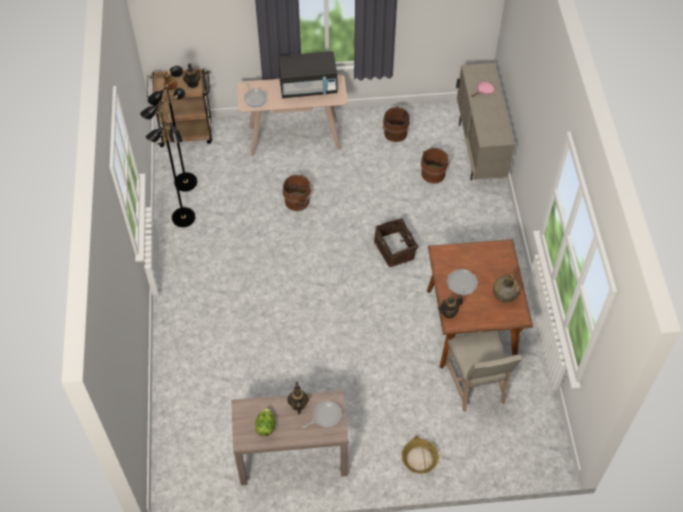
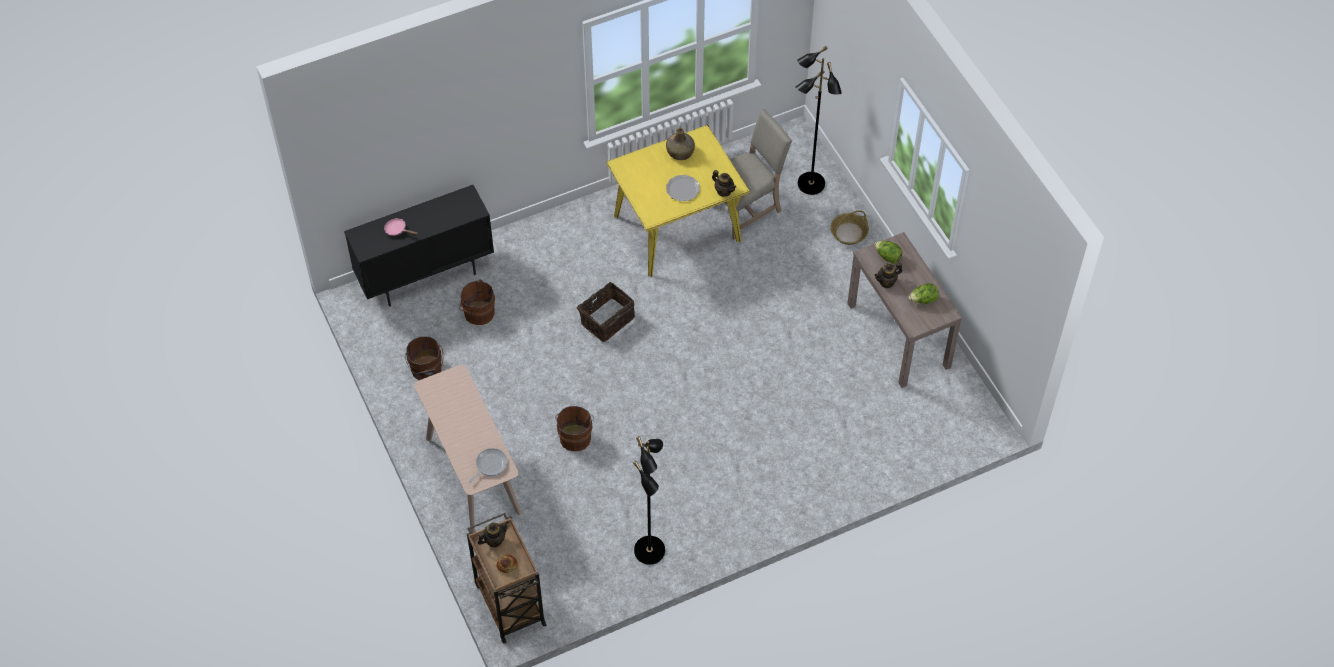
camera: 110 degrees left, 0 degrees up
black floor lamp [148,66,197,192] -> black floor lamp moved to [795,46,842,195]
black microwave [278,51,337,98] -> none
frying pan [302,401,342,428] -> lettuce [875,241,903,264]
brown dining table [427,239,533,369] -> yellow dining table [606,125,750,277]
beige cabinet [456,63,515,180] -> black cabinet [344,185,494,307]

